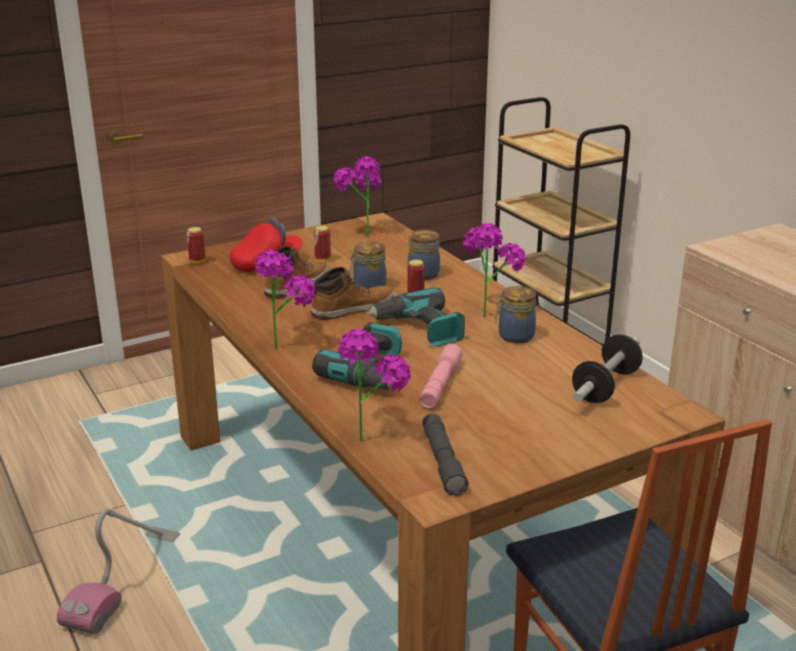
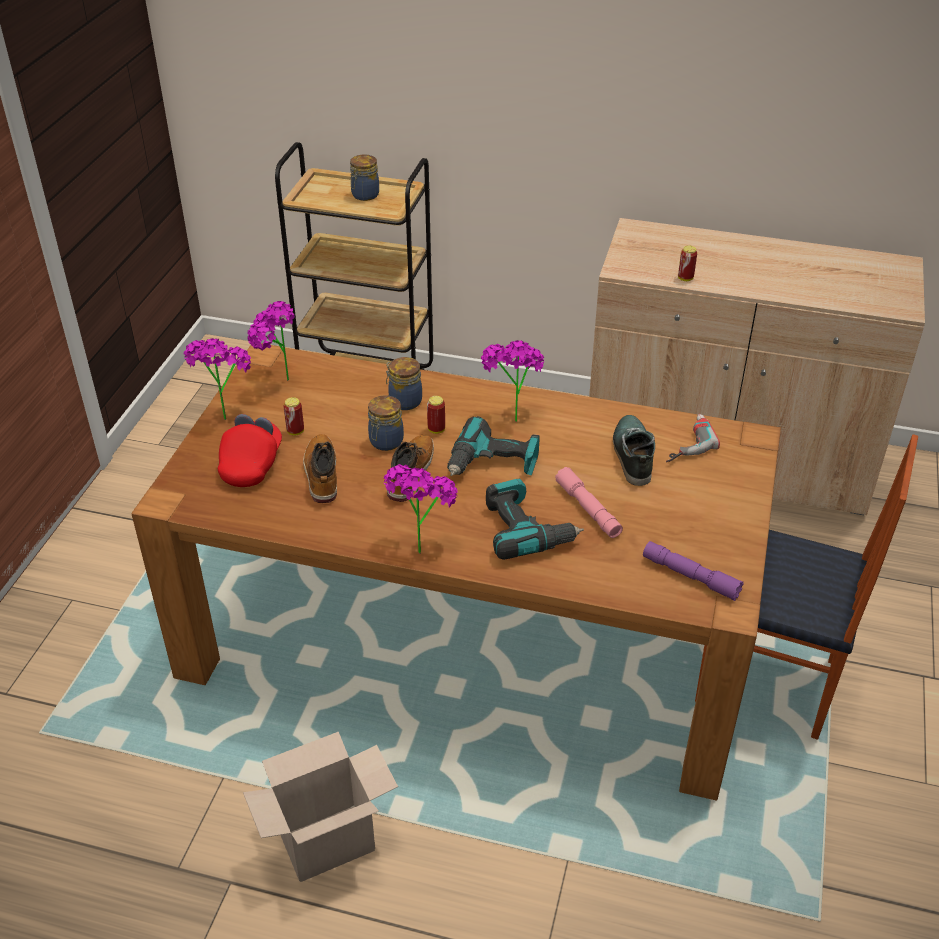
camera: 45 degrees left, 15 degrees up
vacuum cleaner [57,509,180,634] -> cardboard box [243,731,398,882]
can [187,227,205,263] -> can moved to [678,246,697,281]
potted plant [338,329,411,441] -> potted plant moved to [184,338,251,420]
grey flashlight [422,414,469,496] -> purple flashlight [643,541,744,601]
jar [495,286,536,344] -> jar moved to [350,154,379,201]
dumbbell [572,334,643,403] -> power drill [666,414,720,462]
none -> shoe [613,415,655,486]

